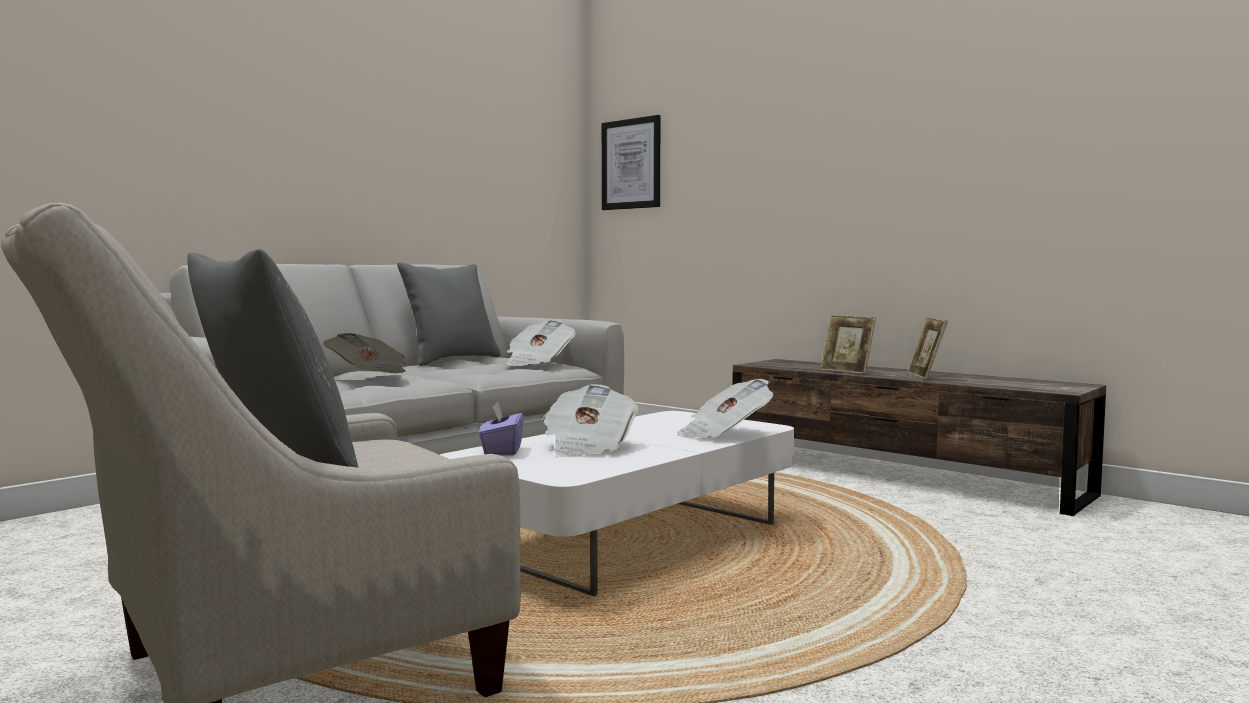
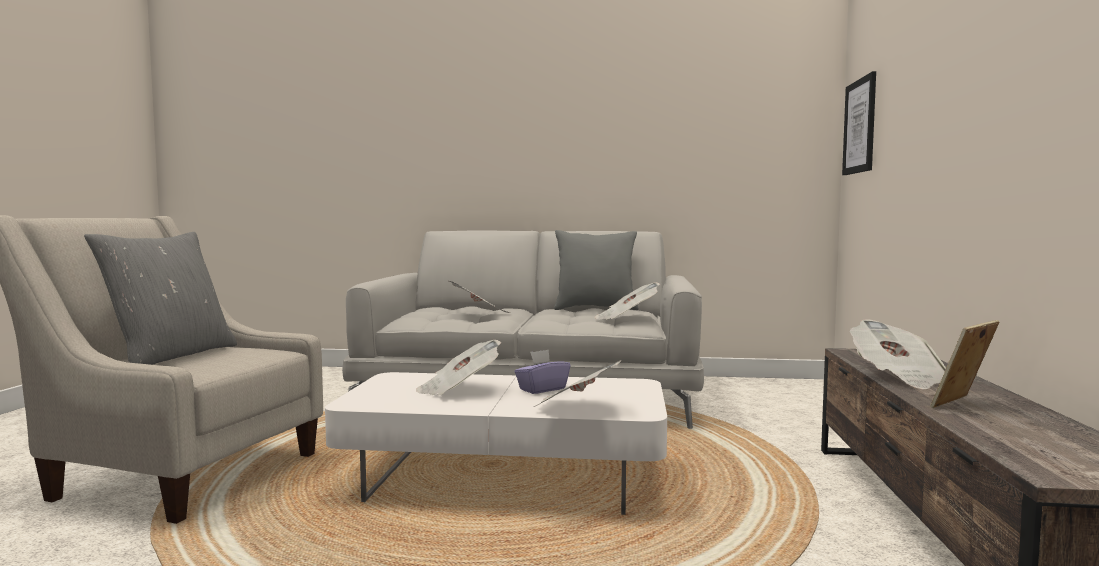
camera: 55 degrees right, 0 degrees up
purple tissue box [479,402,524,456] -> purple tissue box moved to [515,349,570,394]
picture frame [820,315,876,375] -> newspaper [850,319,946,389]

